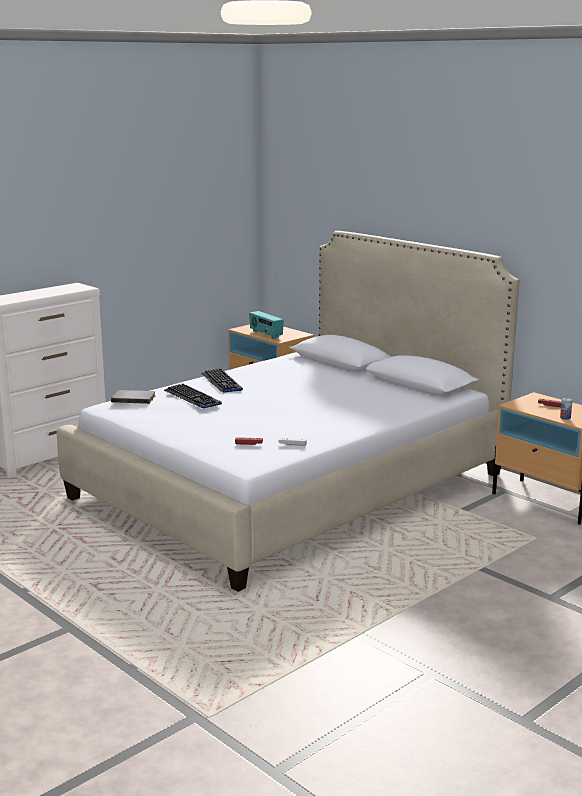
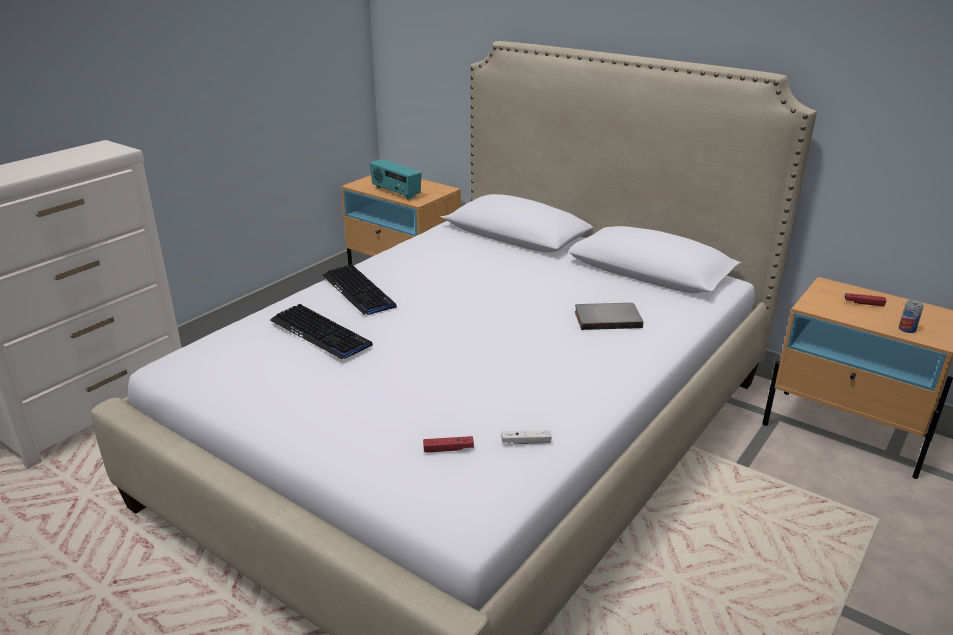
camera: 10 degrees left, 10 degrees up
grey book [111,390,155,404] -> grey book moved to [575,303,643,330]

